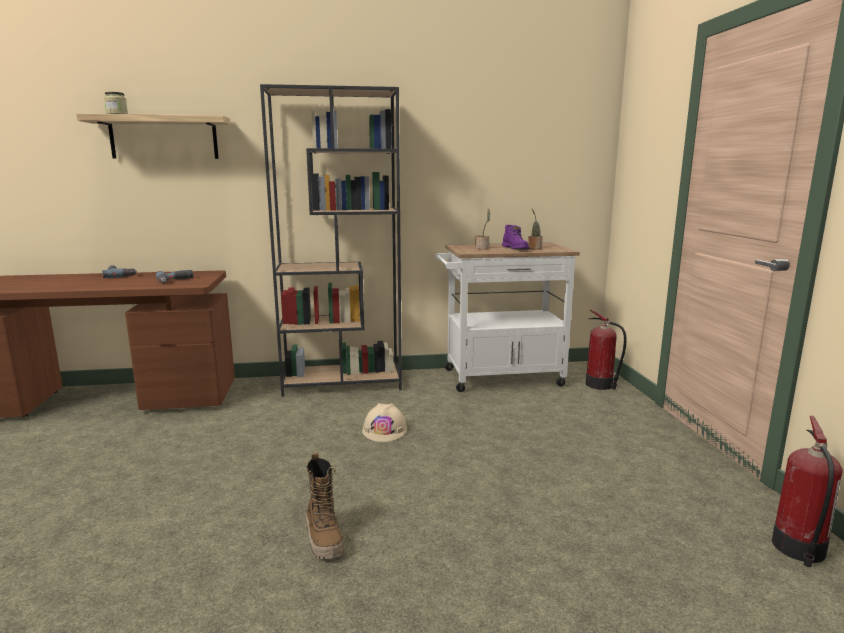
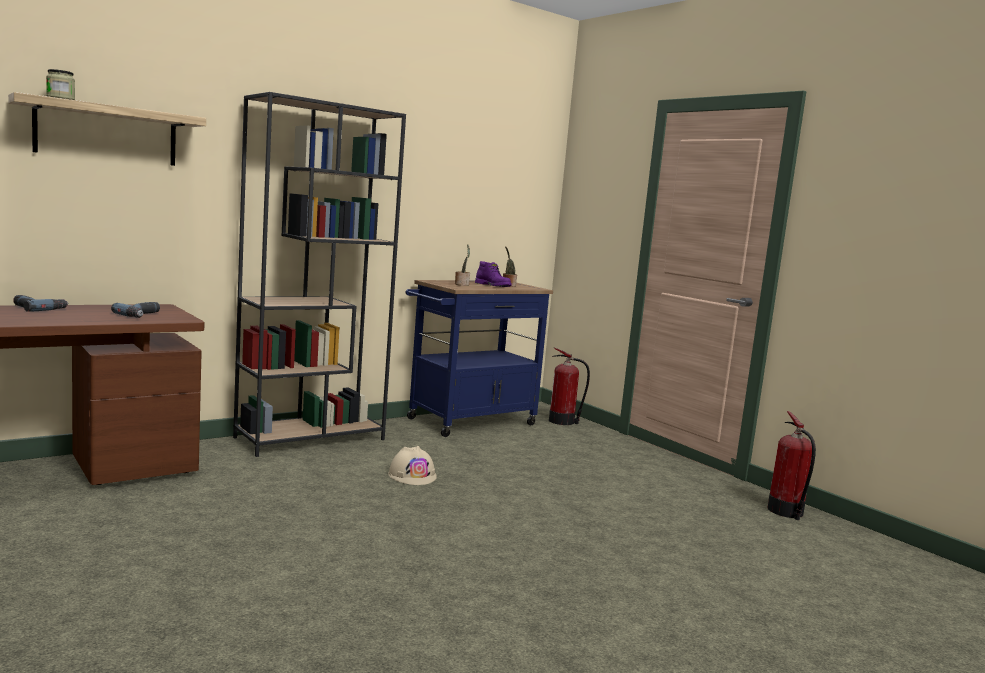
camera: 30 degrees left, 5 degrees down
boot [306,453,344,559] -> none
white cart [435,243,580,392] -> blue cart [406,280,553,437]

